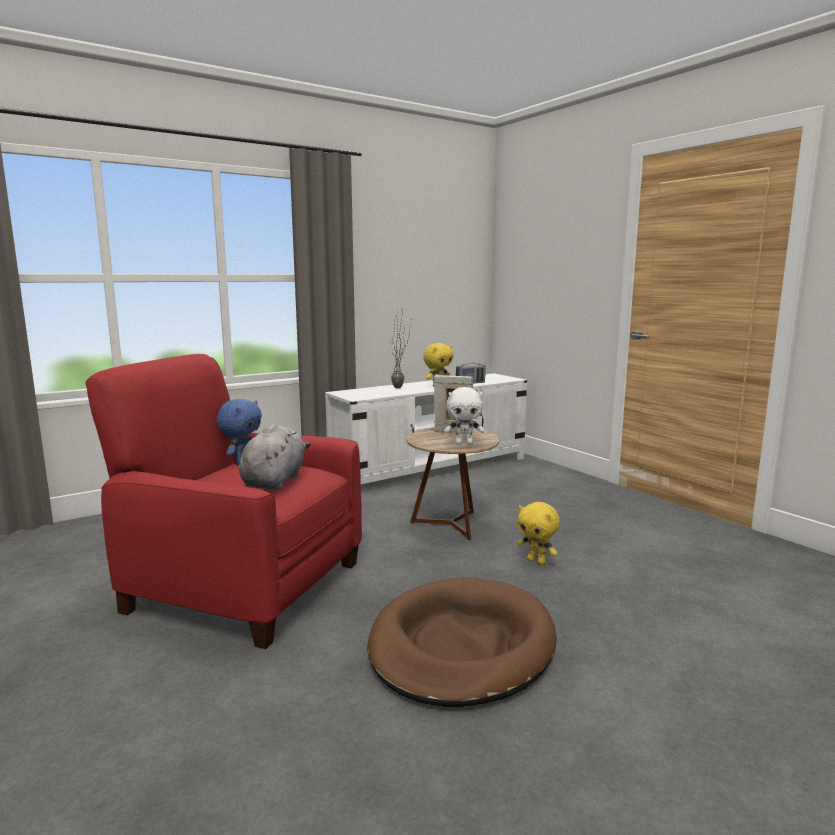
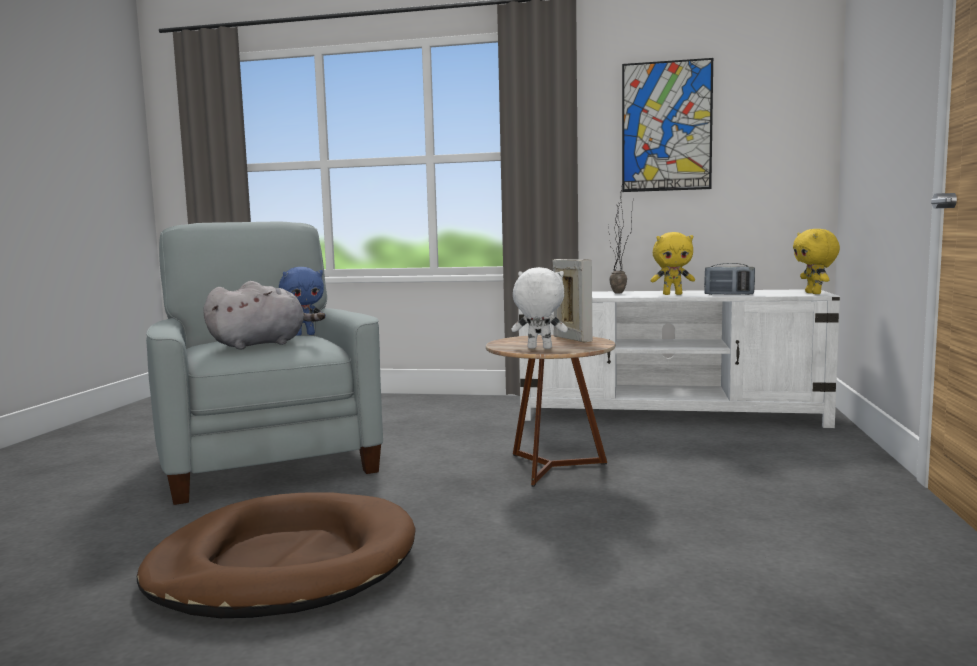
camera: 45 degrees right, 5 degrees down
red armchair [86,354,362,649] -> grey armchair [146,222,383,505]
white plush toy [444,387,485,445] -> white plush toy turned 150 degrees clockwise [511,267,568,349]
yellow plush toy [517,502,560,565] -> yellow plush toy moved to [793,229,840,294]
none -> picture [622,58,713,192]

